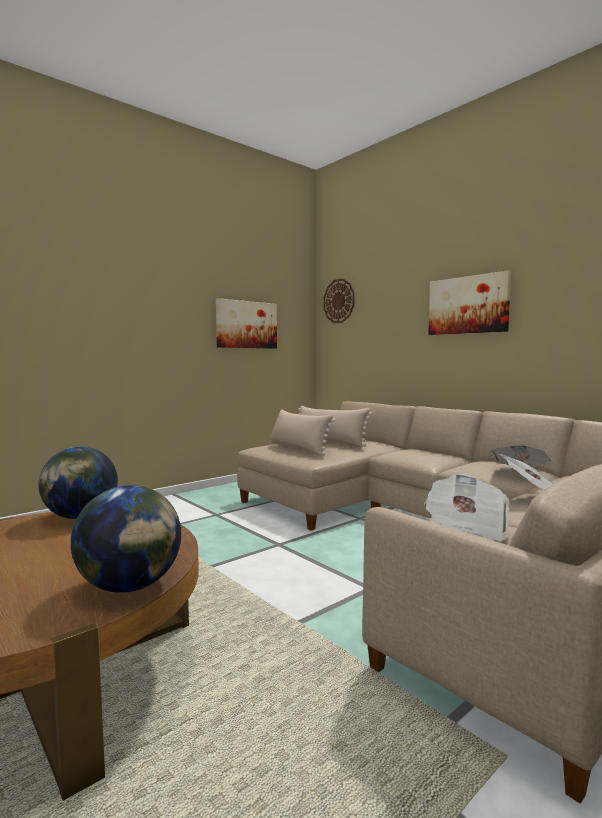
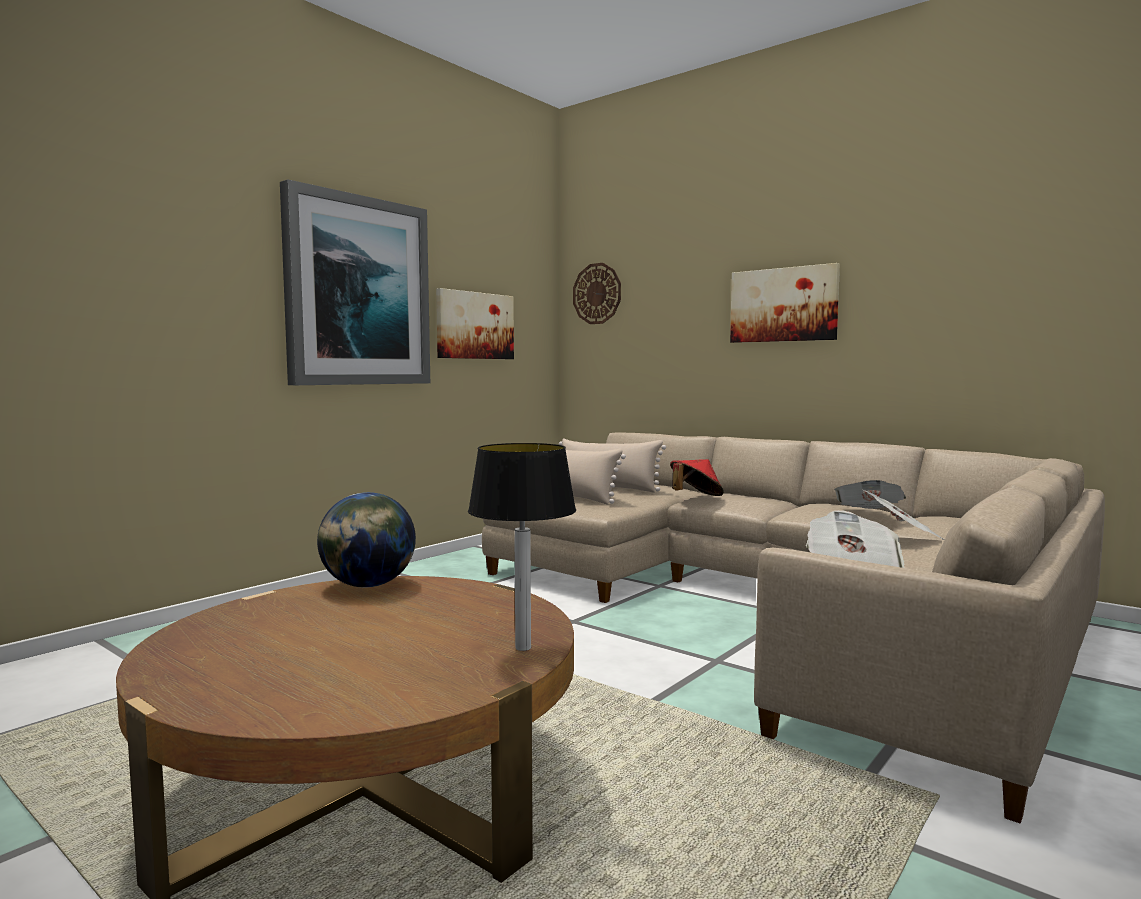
camera: 10 degrees left, 0 degrees up
globe [71,485,181,593] -> table lamp [468,443,576,651]
none -> picture [280,179,430,385]
none -> red hat [670,459,724,496]

